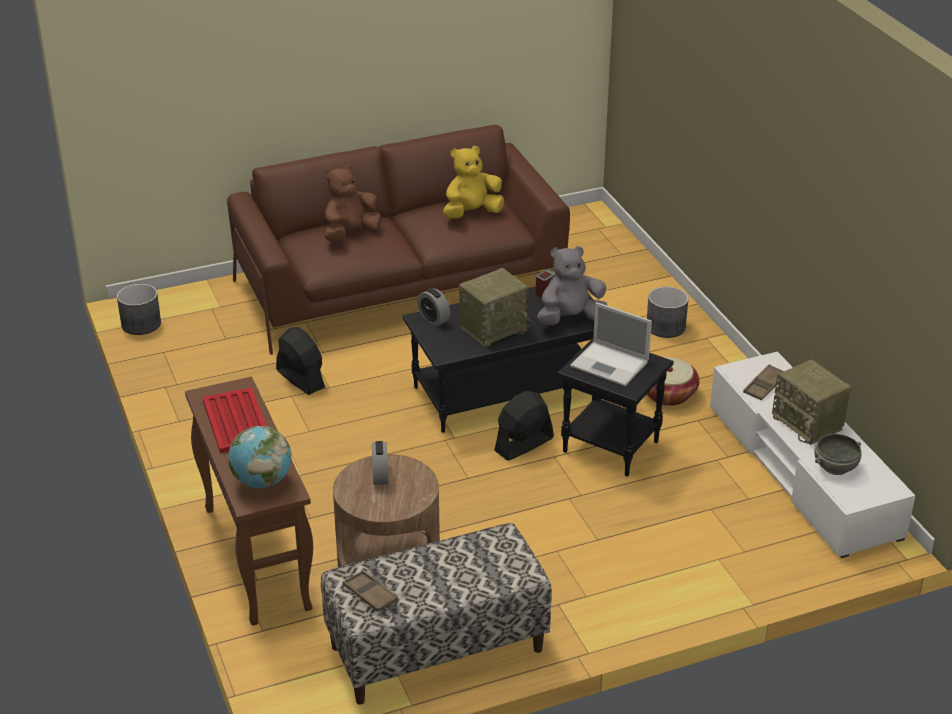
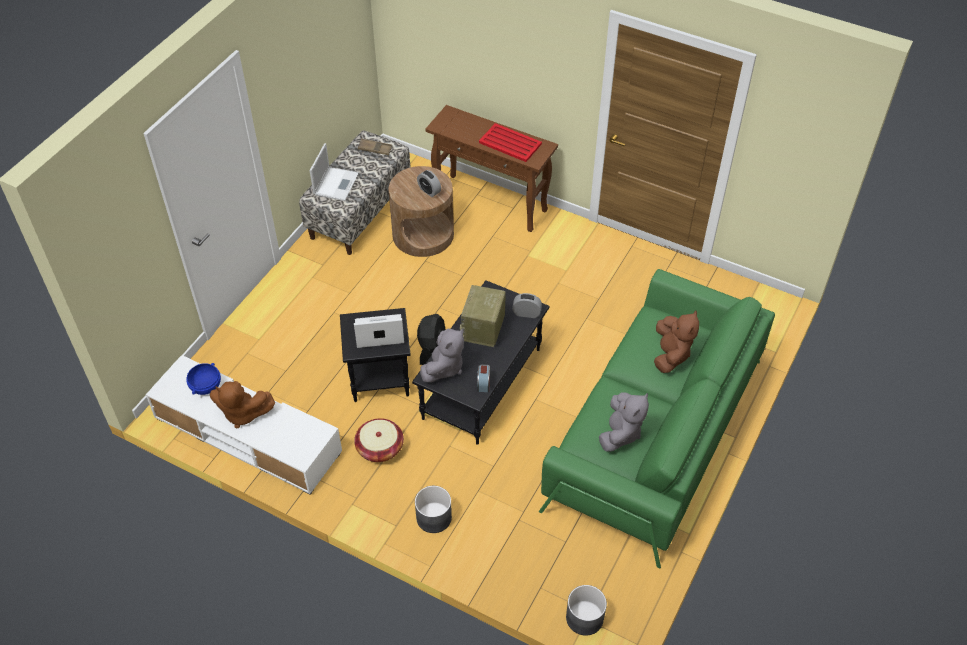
camera: 140 degrees right, 15 degrees up
grey planter [117,284,161,335] -> grey planter moved to [566,585,607,636]
brown sofa [227,125,570,355] -> green sofa [539,269,775,568]
globe [228,426,292,488] -> none
black fan [276,327,325,395] -> none
yellow plush toy [443,146,504,218] -> grey plush toy [599,392,649,452]
brown tray [743,364,784,401] -> none
radio [772,360,851,445] -> brown plush toy [210,381,275,428]
grey bowl [814,434,862,475] -> blue bowl [186,363,221,395]
none -> laptop [310,143,359,201]

